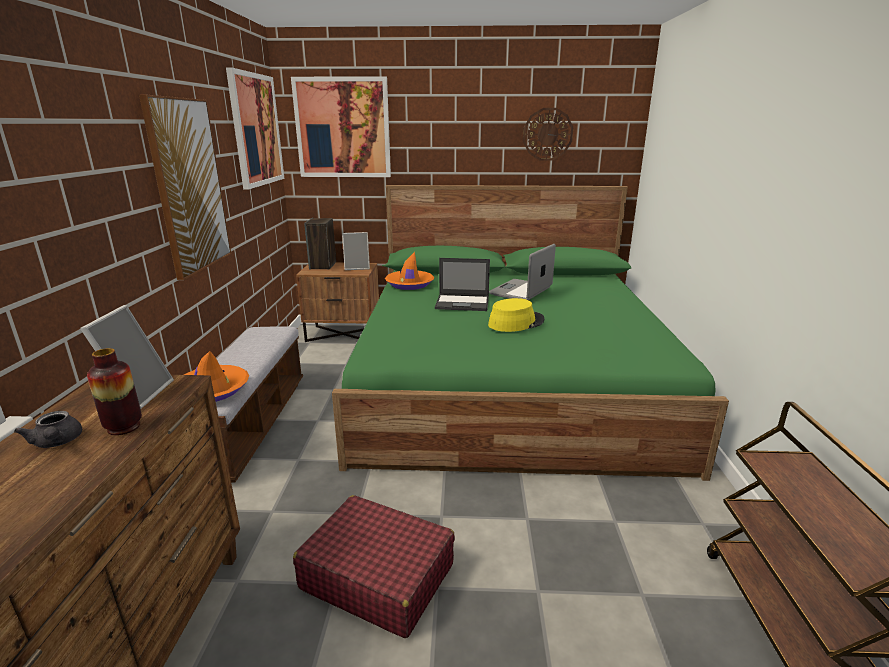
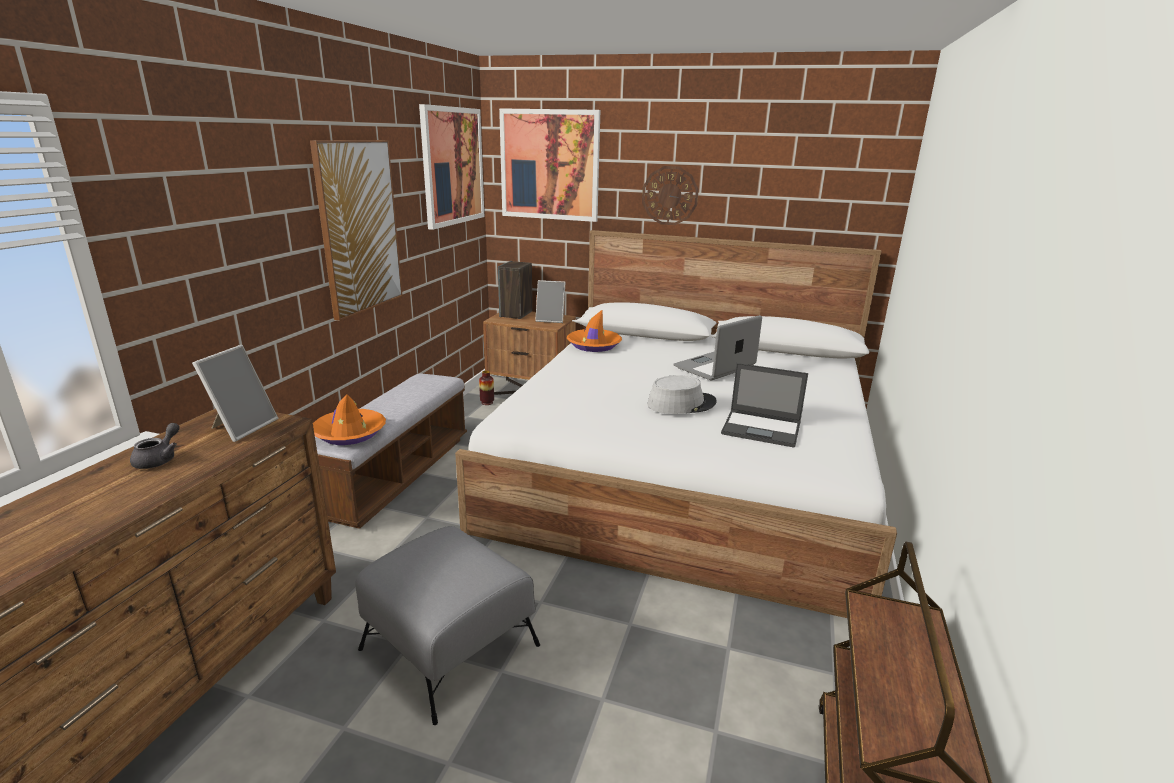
camera: 15 degrees right, 0 degrees up
grey teapot [14,411,82,448] -> grey teapot turned 150 degrees counterclockwise [130,423,180,469]
vase [87,348,142,435] -> vase moved to [479,371,494,405]
red suitcase [293,495,455,638] -> grey ottoman [355,526,540,725]
green bed [332,185,729,481] -> white bed [455,230,897,618]
laptop [435,258,490,311] -> laptop moved to [721,363,808,448]
yellow hat [488,298,545,332] -> grey hat [647,375,717,414]
wall clock [523,108,573,160] -> wall clock moved to [642,166,699,225]

